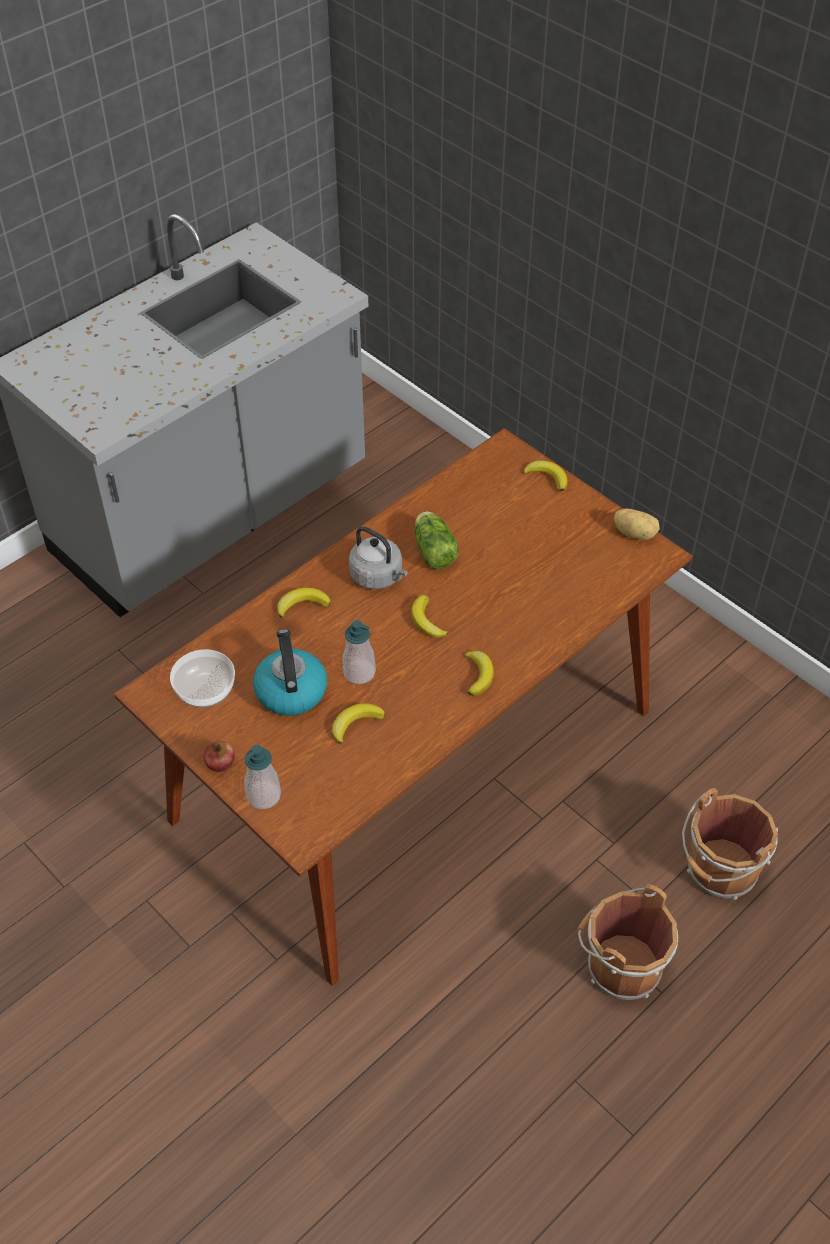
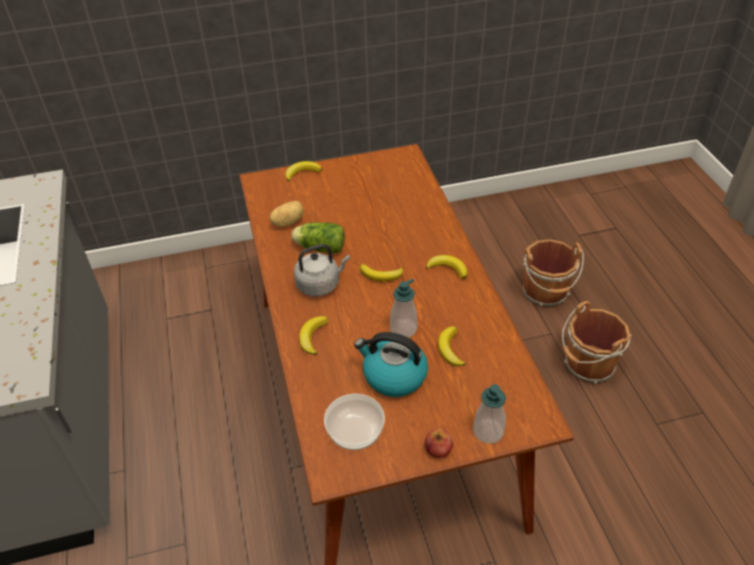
camera: 60 degrees left, 5 degrees down
potato [614,508,660,540] -> potato moved to [269,201,304,227]

